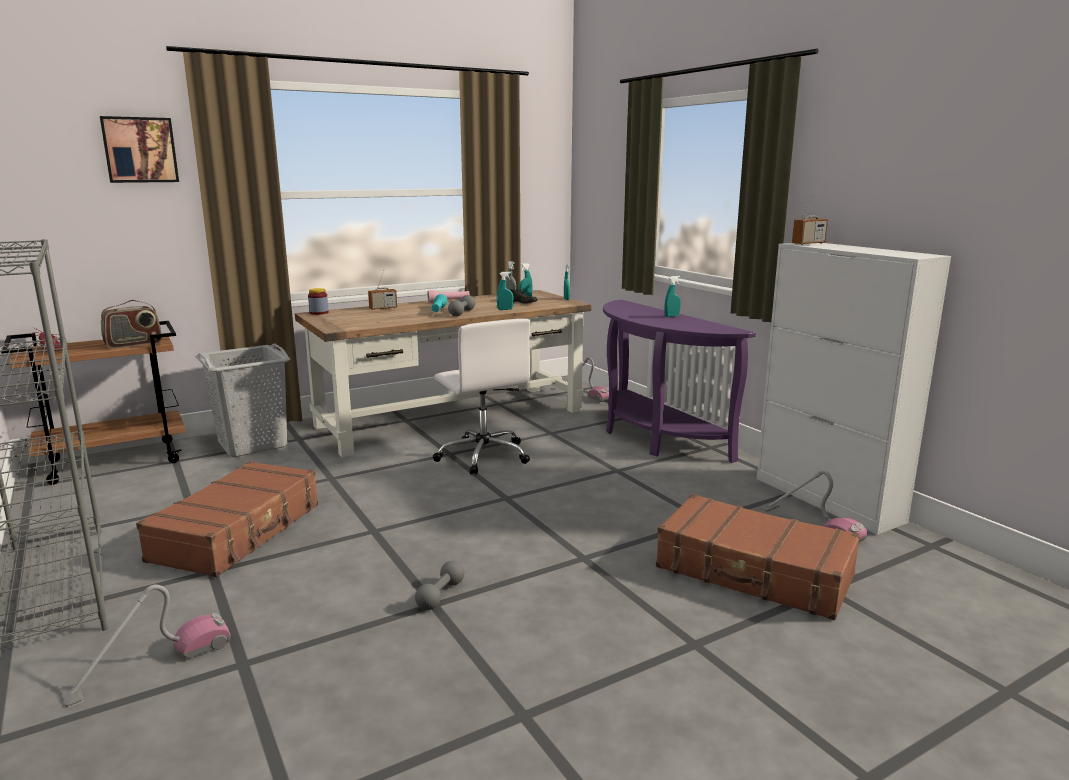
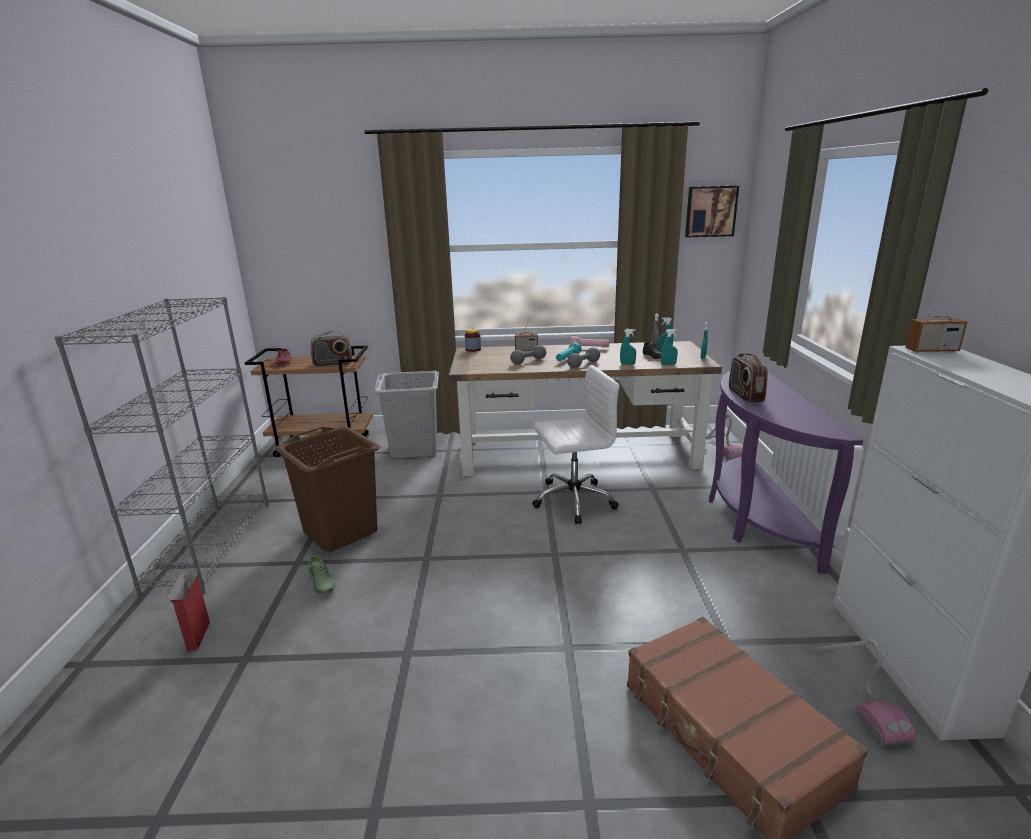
camera: 30 degrees right, 5 degrees up
vacuum cleaner [60,585,230,708] -> cardboard box [167,568,210,651]
picture [100,116,179,183] -> picture moved to [685,186,739,237]
brown suitcase [136,461,318,577] -> brown laundry basket [275,426,380,552]
grey dumbbell [415,561,465,610] -> grey dumbbell moved to [510,345,546,364]
white office chair [433,318,530,475] -> white office chair turned 105 degrees counterclockwise [532,365,619,524]
turquoise spray bottle [665,276,681,317] -> turquoise spray bottle moved to [661,329,678,365]
none -> shoe [308,553,336,595]
none -> radio [729,353,768,402]

